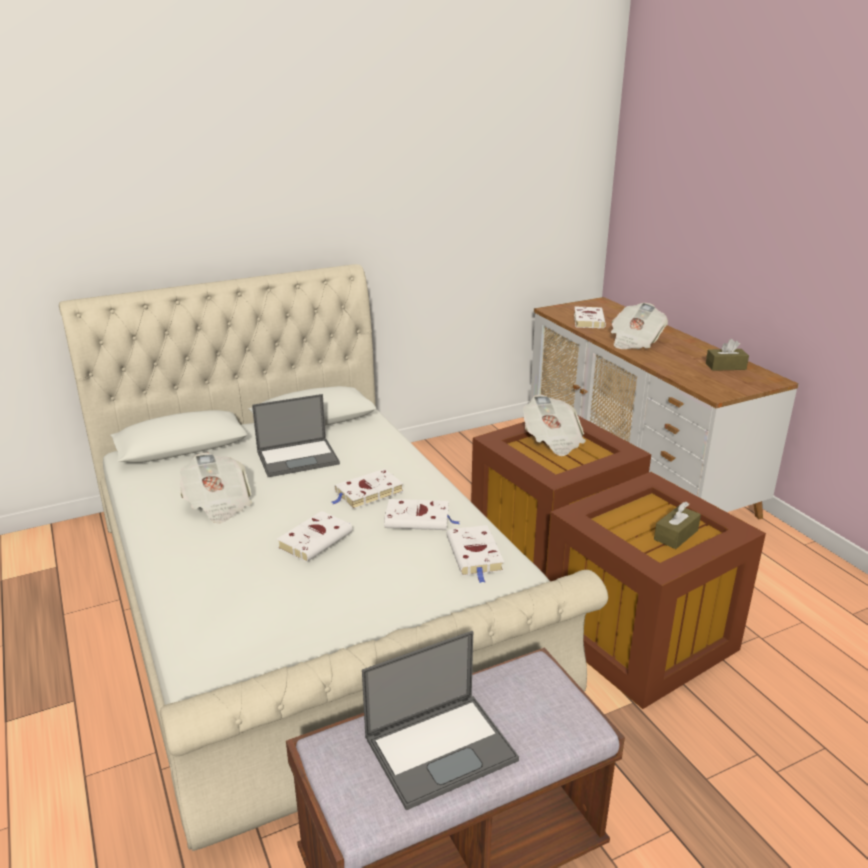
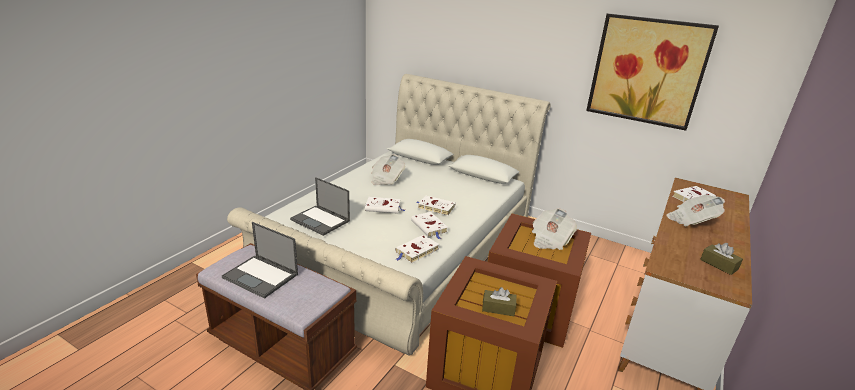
camera: 55 degrees right, 0 degrees up
laptop [252,394,340,477] -> laptop moved to [290,177,350,236]
none -> picture [586,13,719,131]

